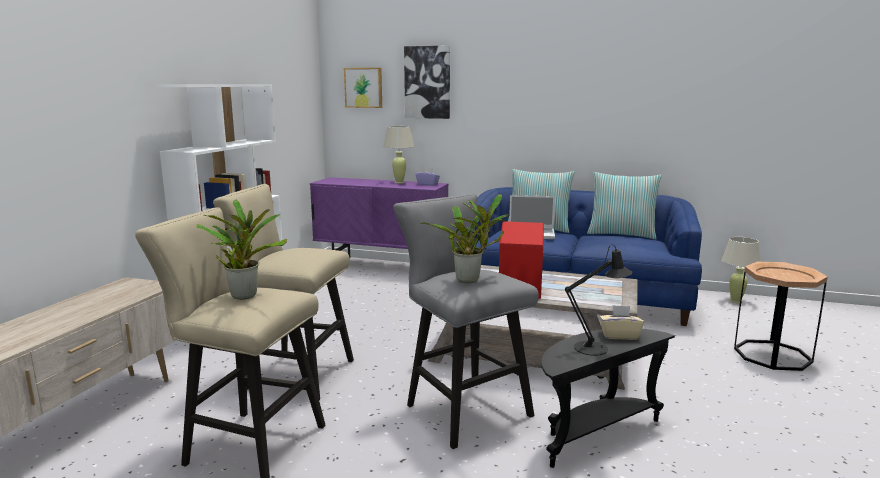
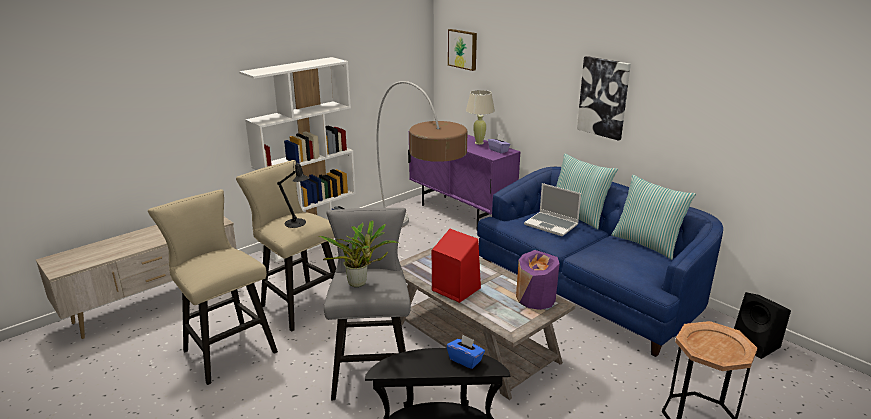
camera: 30 degrees right, 10 degrees up
potted plant [196,200,287,300] -> none
picture [404,45,450,119] -> picture moved to [577,56,631,141]
black table lamp [565,244,632,356] -> black table lamp moved to [277,160,309,228]
beige tissue box [599,305,644,340] -> blue tissue box [447,335,485,369]
beige table lamp [721,237,761,304] -> black speaker [734,292,791,359]
none -> floor lamp [377,81,467,227]
none -> purple vase [516,250,560,310]

